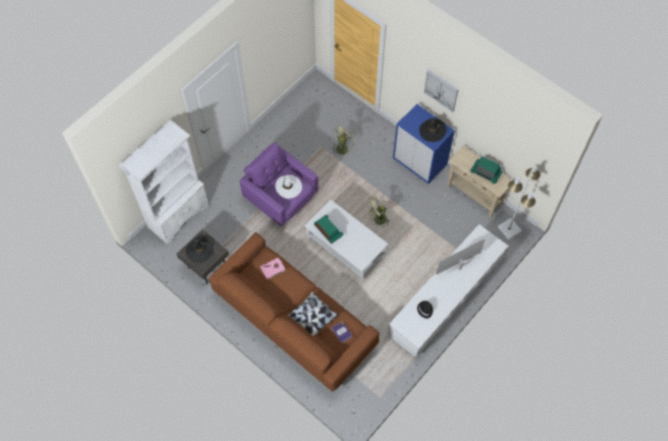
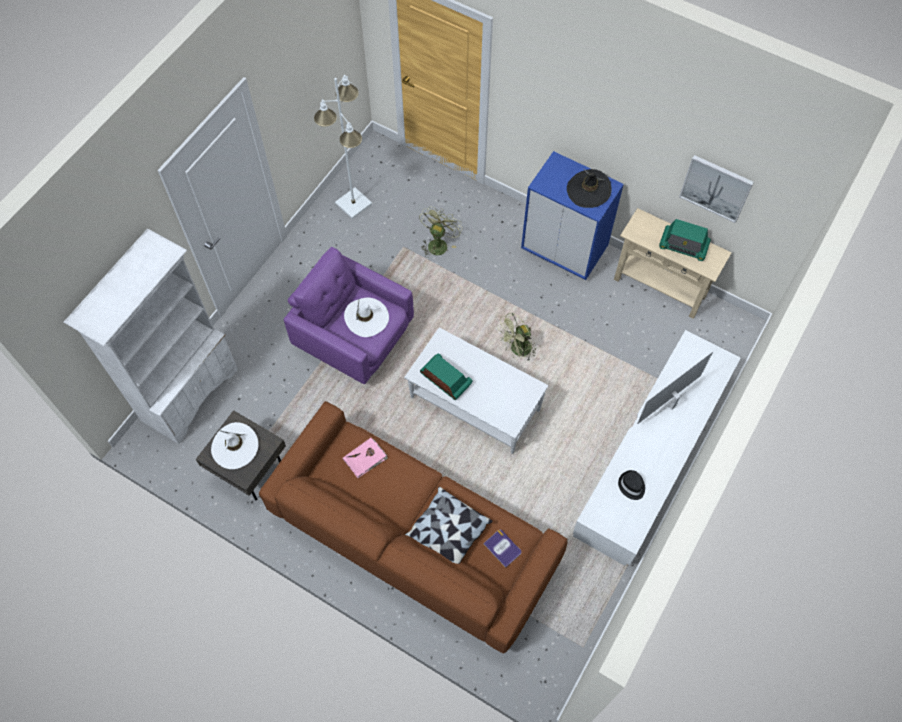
camera: 10 degrees left, 0 degrees up
black hat [186,236,214,263] -> white hat [211,422,259,469]
picture [424,69,458,113] -> picture moved to [679,155,754,223]
white floor lamp [497,166,540,240] -> white floor lamp moved to [314,75,372,219]

